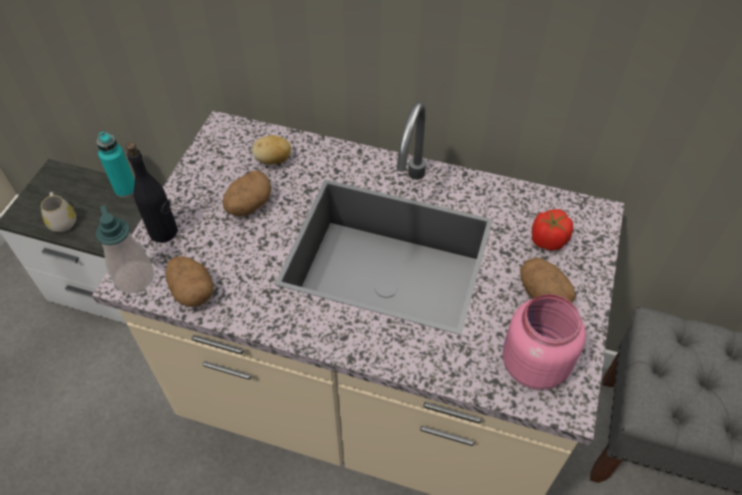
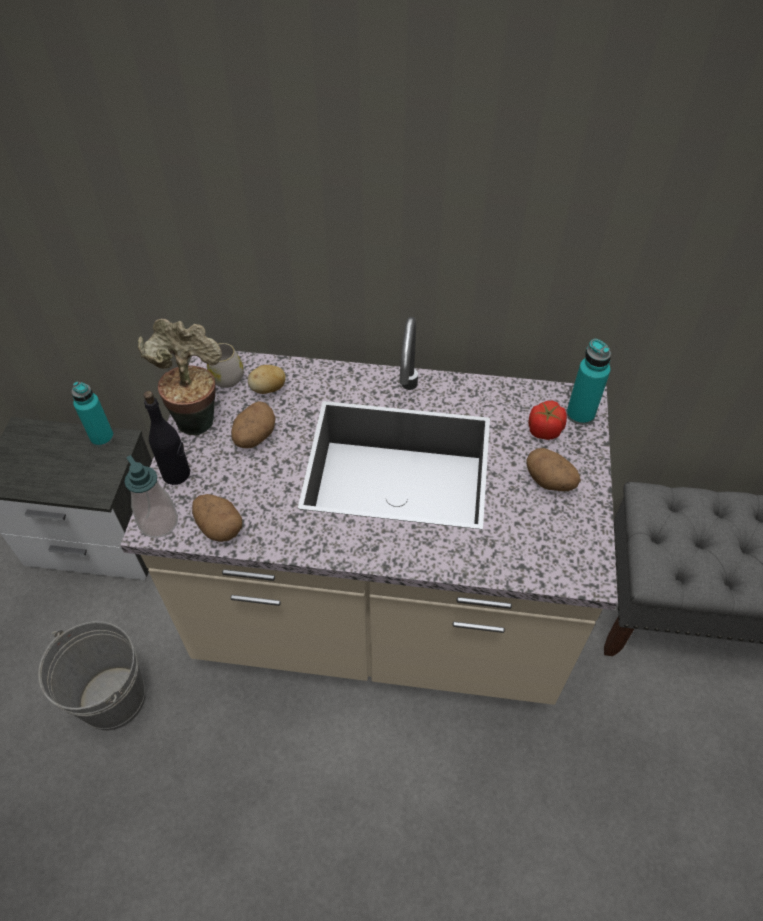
camera: 10 degrees left, 0 degrees up
white mug [41,192,76,232] -> white mug moved to [207,343,244,388]
pink jar [502,294,586,390] -> none
none -> grey bucket [38,621,146,730]
none -> potted plant [138,319,222,436]
none -> turquoise bottle [566,339,611,425]

